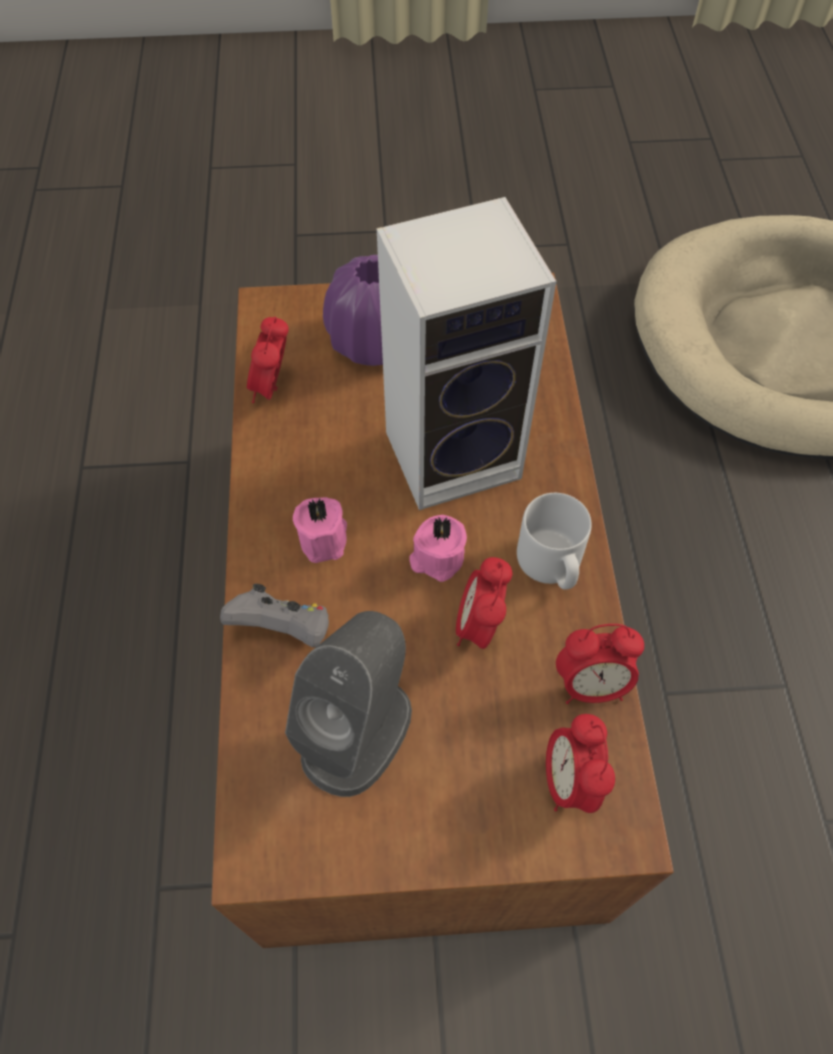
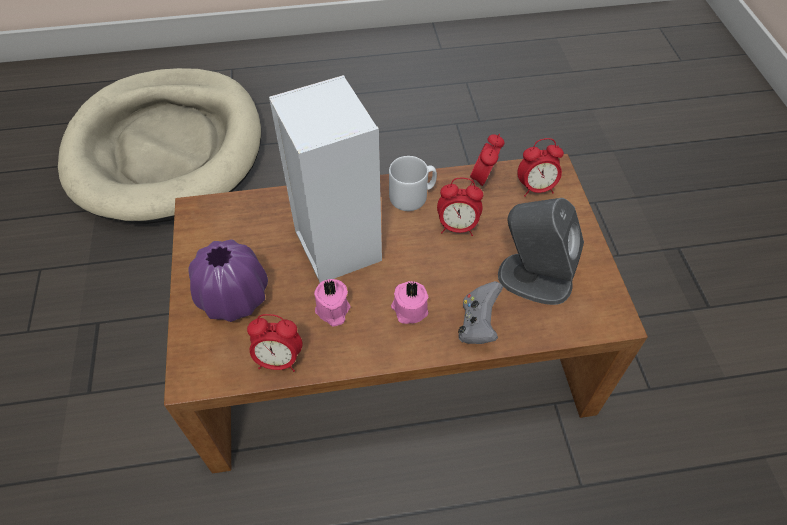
camera: 95 degrees left, 5 degrees down
pink candle [409,515,467,582] -> pink candle moved to [314,279,350,326]
alarm clock [556,624,644,704] -> alarm clock turned 150 degrees counterclockwise [470,134,505,186]

